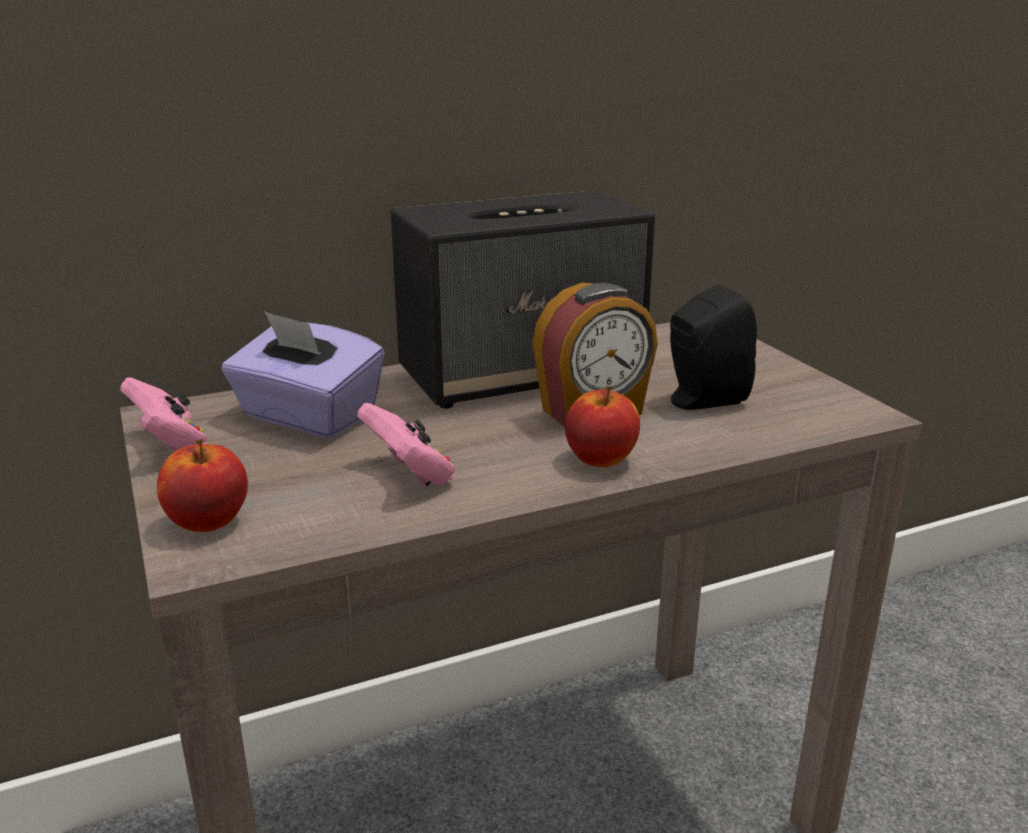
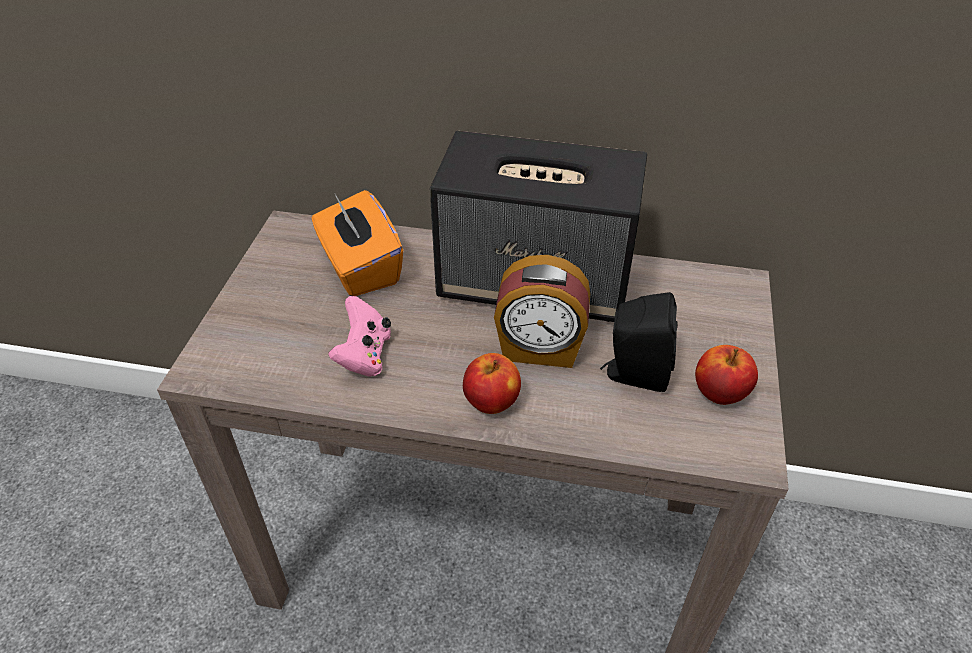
camera: 35 degrees right, 20 degrees up
pink game controller [120,377,207,452] -> none
apple [157,439,248,532] -> apple moved to [695,345,758,405]
purple tissue box [222,311,384,438] -> orange tissue box [312,190,403,296]

